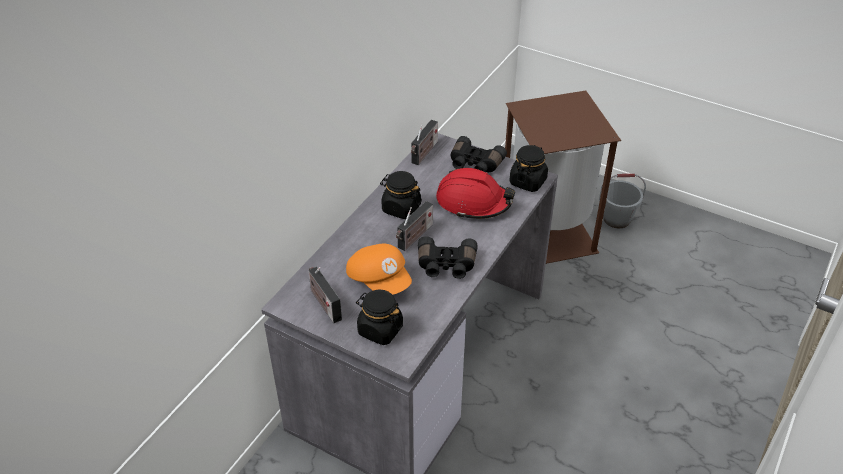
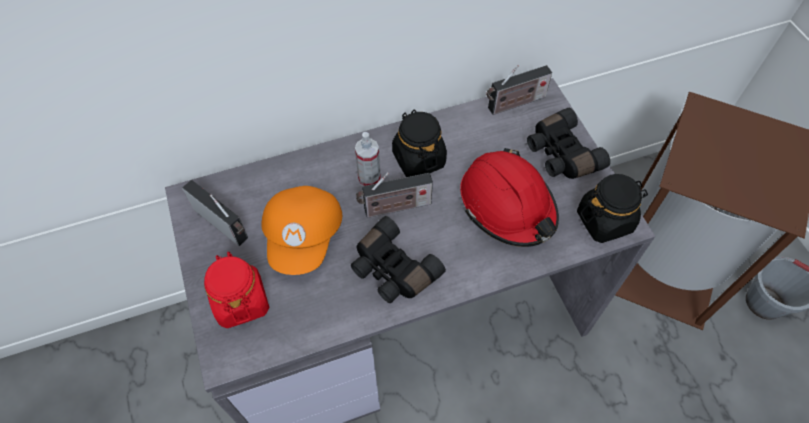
camera: 40 degrees right, 15 degrees up
radio [308,267,342,323] -> radio turned 120 degrees clockwise [182,180,248,246]
black jar [356,289,403,345] -> red jar [204,252,269,328]
none -> spray bottle [355,132,381,186]

